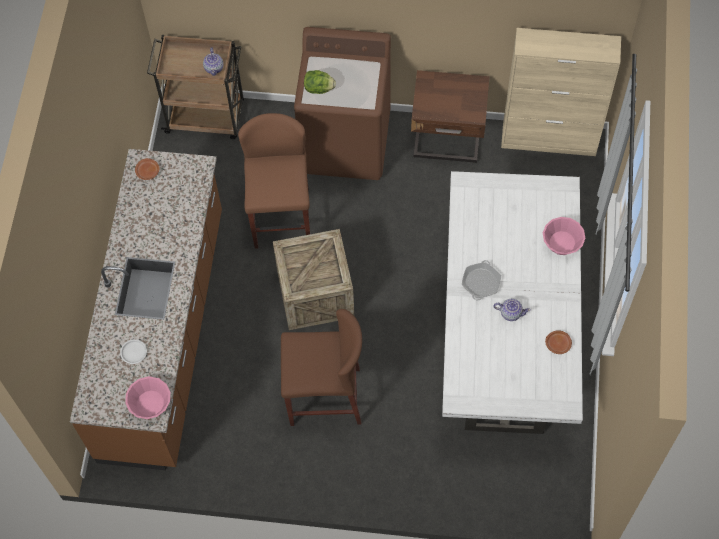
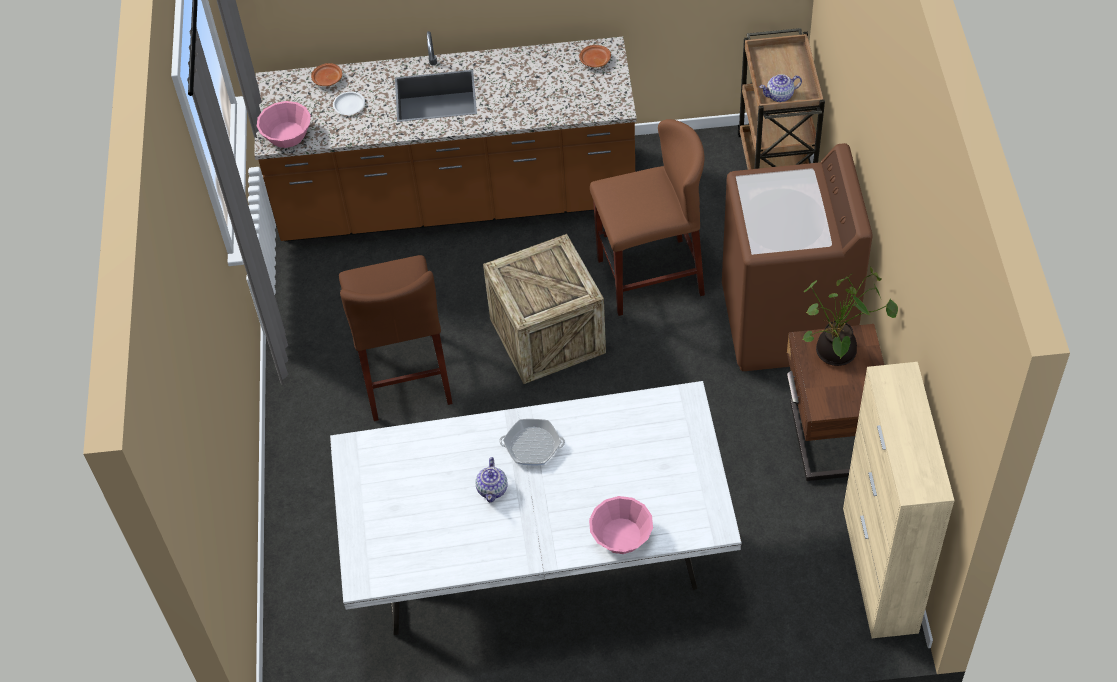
camera: 80 degrees right, 10 degrees down
lettuce [304,70,336,94] -> none
brown plate [545,330,572,354] -> brown plate moved to [311,63,342,86]
none -> potted plant [802,267,898,366]

